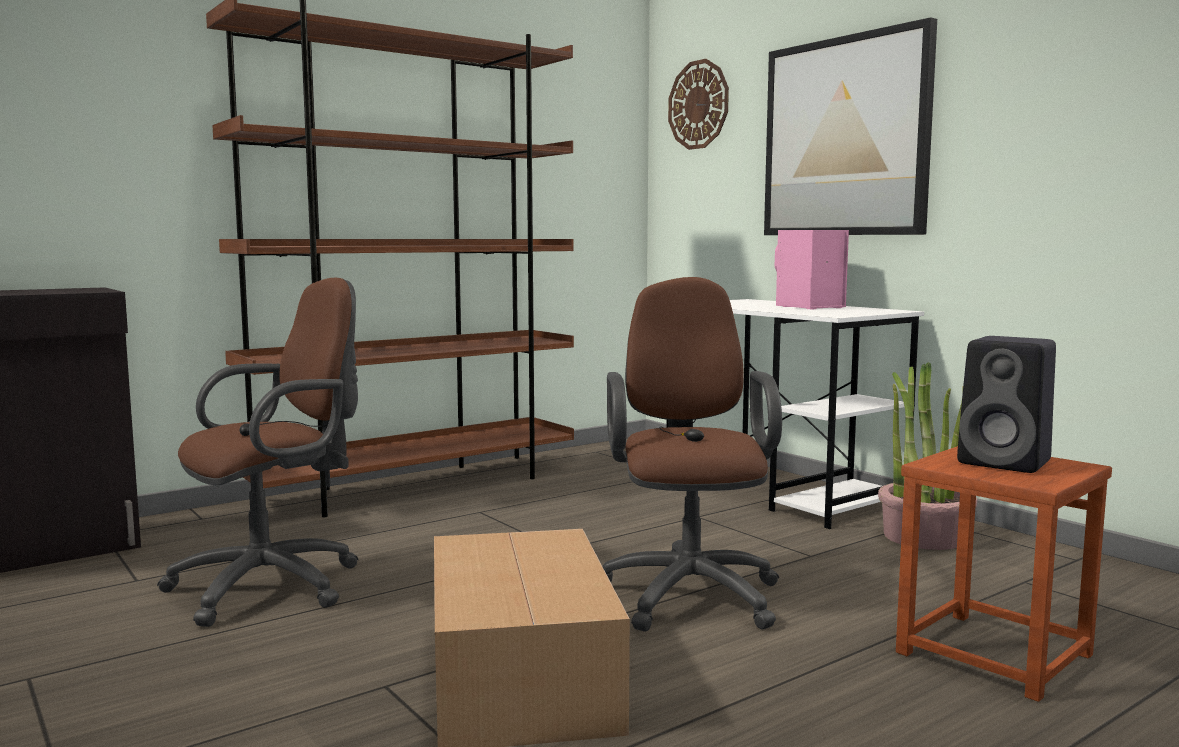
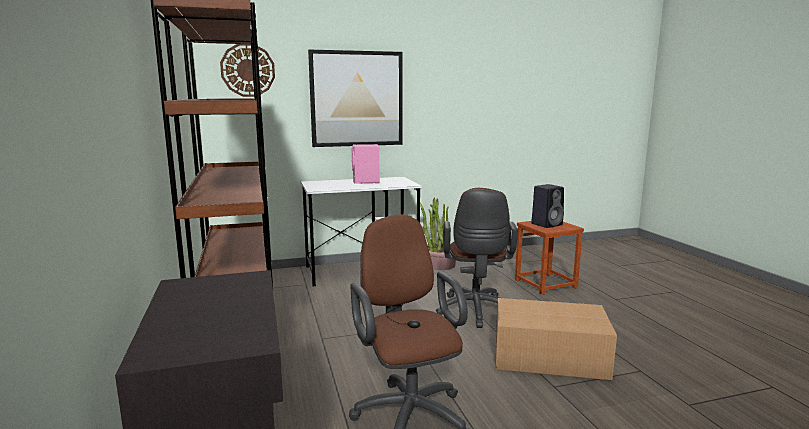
camera: 70 degrees left, 5 degrees up
brown office chair [603,277,782,632] -> brown office chair turned 105 degrees counterclockwise [436,188,518,328]

